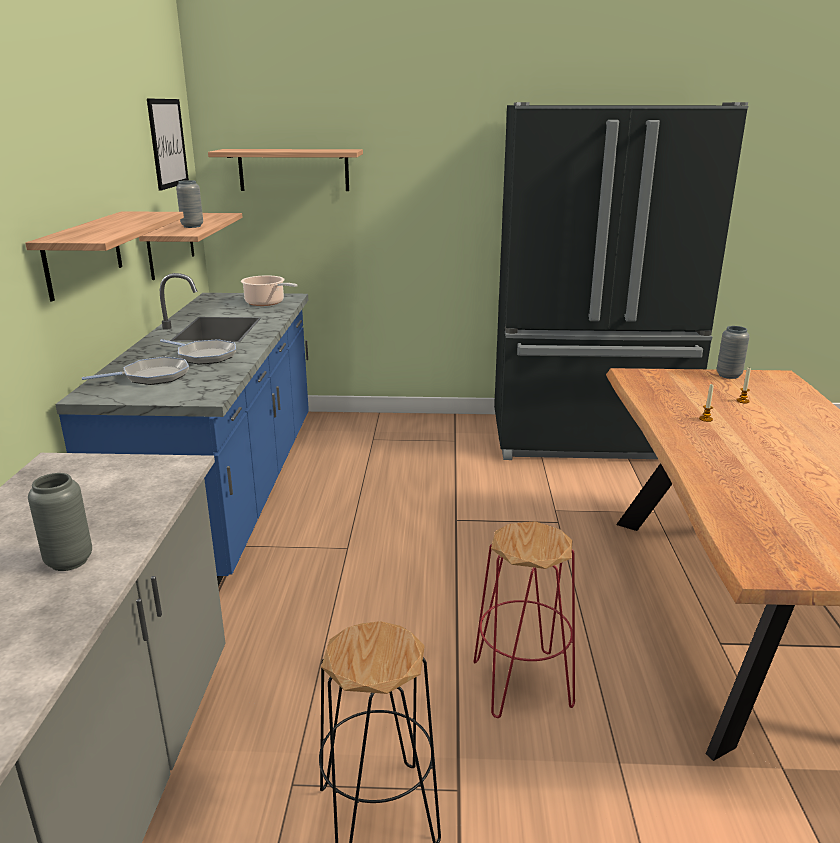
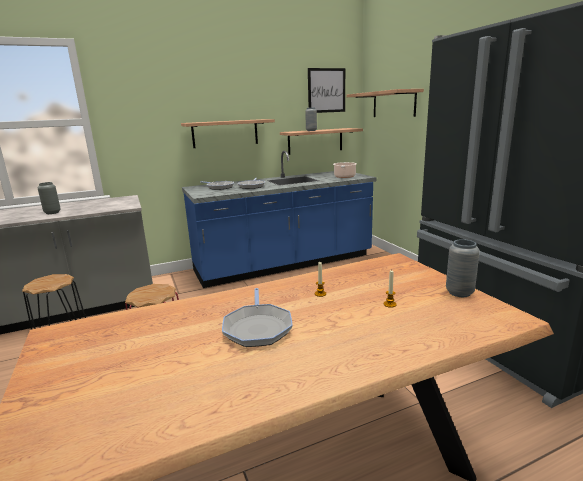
camera: 65 degrees right, 5 degrees down
none -> frying pan [222,288,293,347]

